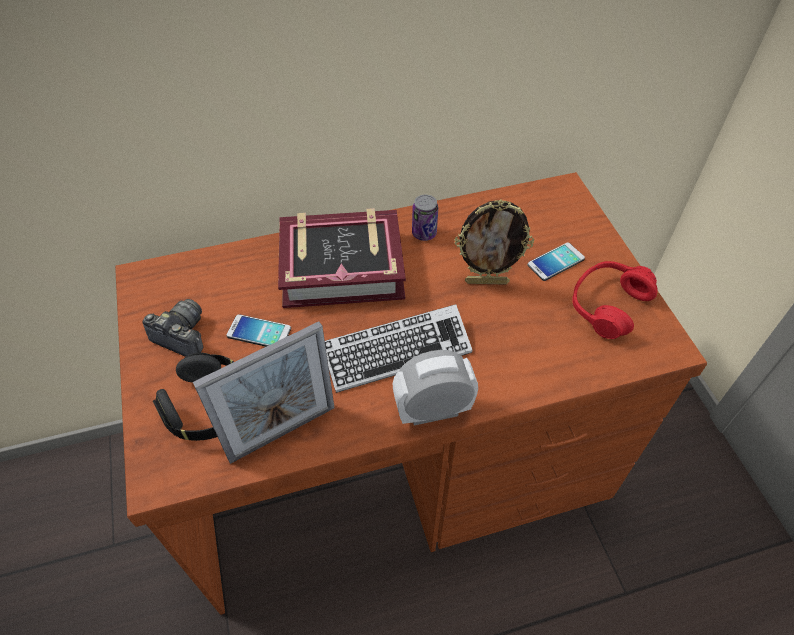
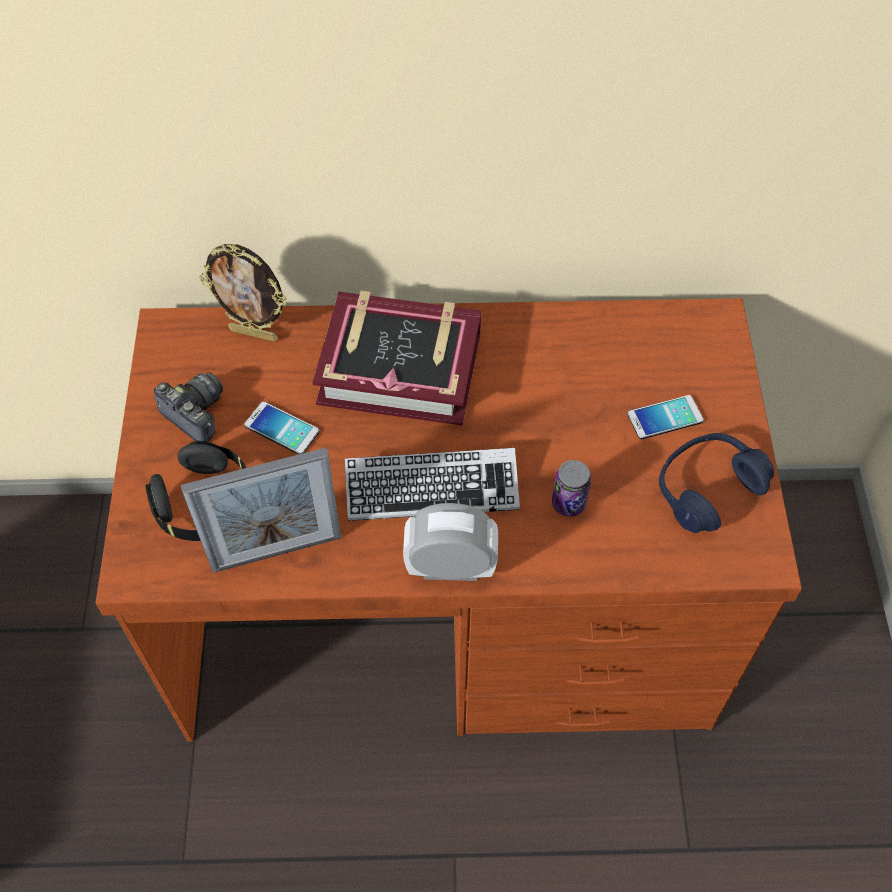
camera: 15 degrees right, 5 degrees up
can [412,195,438,241] -> can moved to [552,460,591,517]
picture frame [455,199,534,285] -> picture frame moved to [199,244,287,342]
red headphones [572,261,658,339] -> blue headphones [659,433,774,533]

